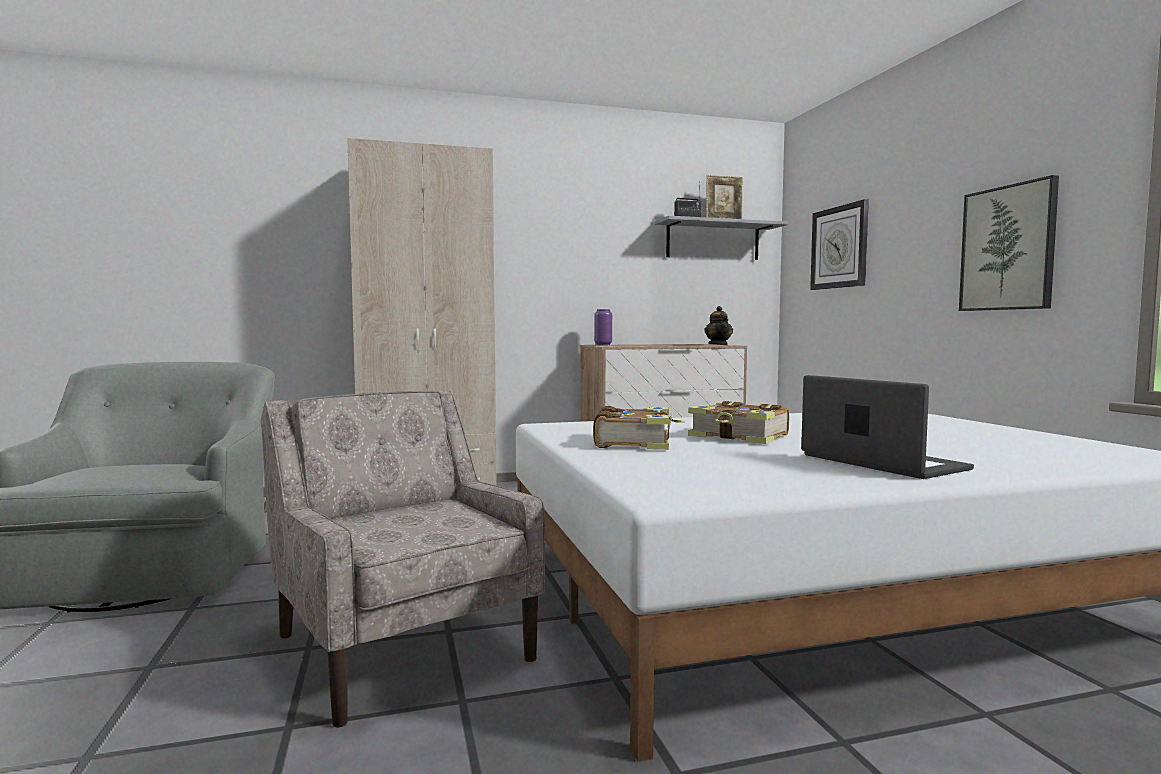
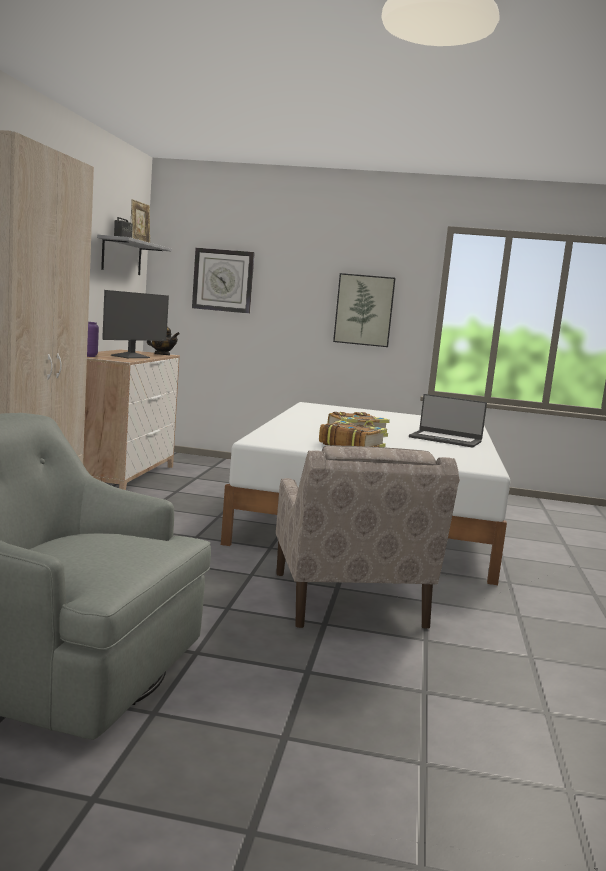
camera: 65 degrees left, 5 degrees up
beige armchair [260,391,545,728] -> beige armchair turned 90 degrees counterclockwise [276,445,460,629]
laptop [801,375,974,479] -> laptop turned 150 degrees counterclockwise [409,394,487,447]
none -> monitor [102,290,169,358]

